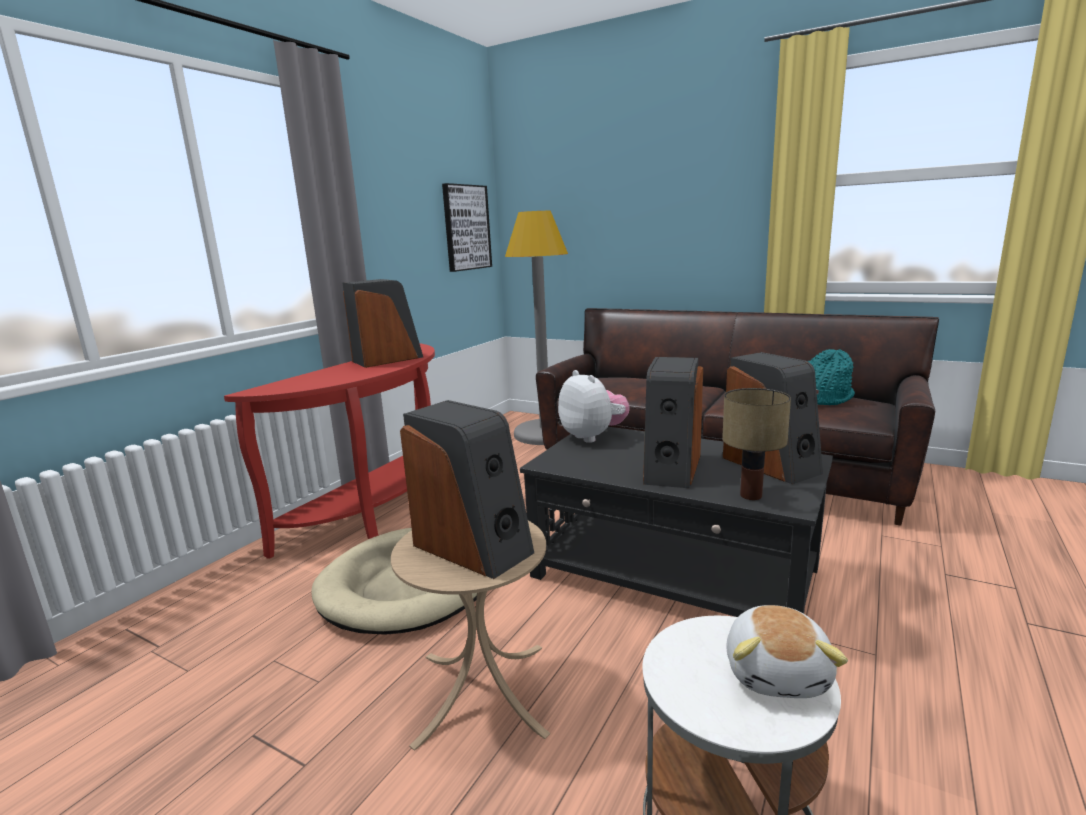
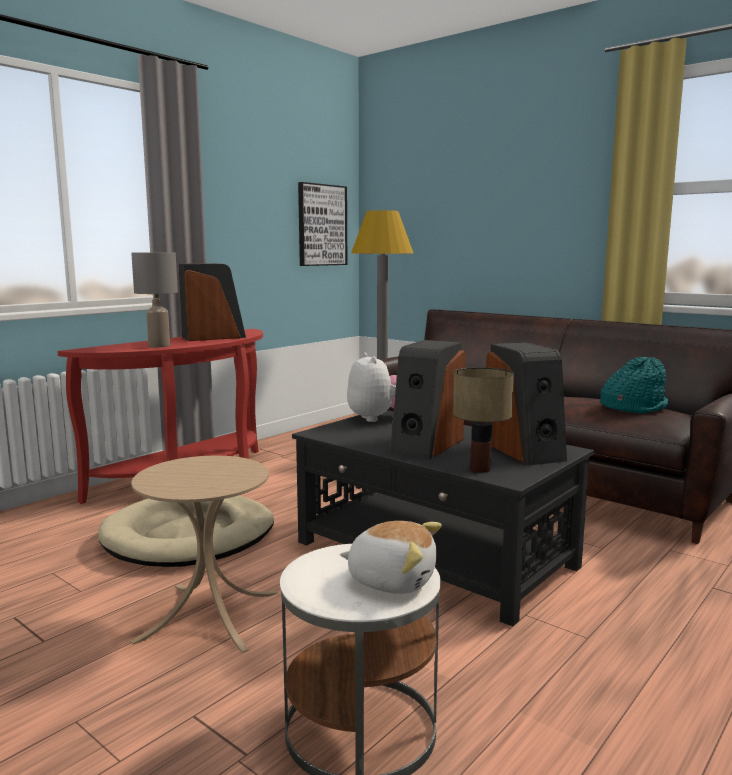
camera: 10 degrees right, 5 degrees down
speaker [400,400,534,579] -> none
plush toy [726,605,848,698] -> plush toy turned 90 degrees counterclockwise [340,521,442,594]
none -> grey table lamp [131,252,178,347]

